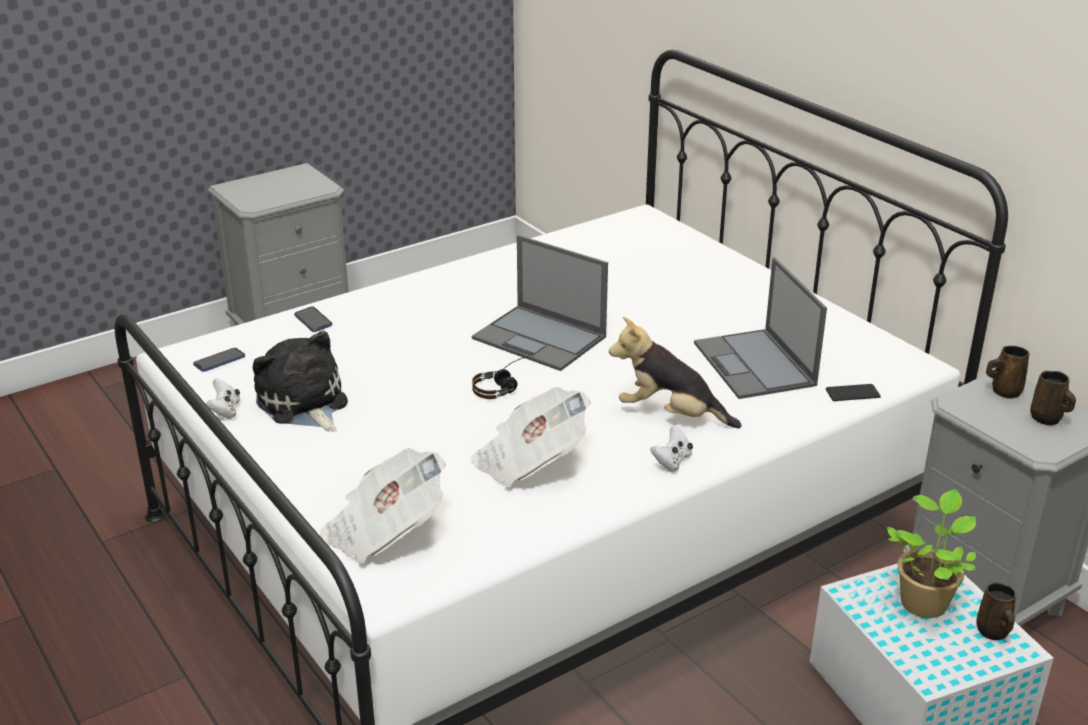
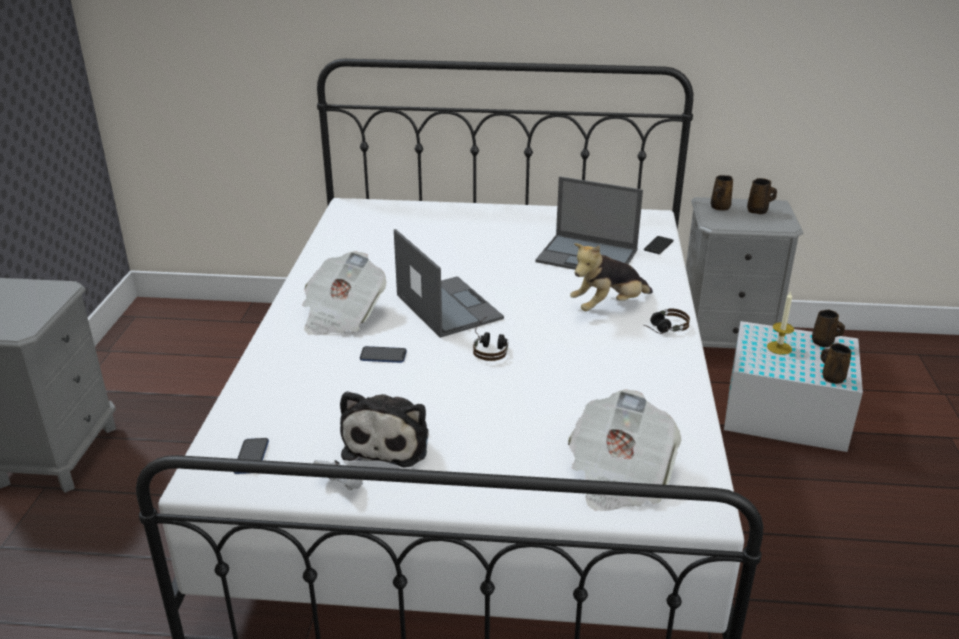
camera: 50 degrees left, 0 degrees up
plush toy [253,331,348,432] -> plush toy turned 90 degrees counterclockwise [340,391,429,467]
phone [294,306,332,332] -> phone moved to [360,346,407,363]
newspaper [471,387,591,487] -> newspaper moved to [302,251,386,335]
laptop [472,235,608,371] -> laptop turned 105 degrees counterclockwise [394,229,504,338]
white game controller [650,425,693,472] -> headphones [644,308,690,334]
potted plant [886,489,976,618] -> candle [767,291,794,355]
none -> brown mug [821,343,851,384]

